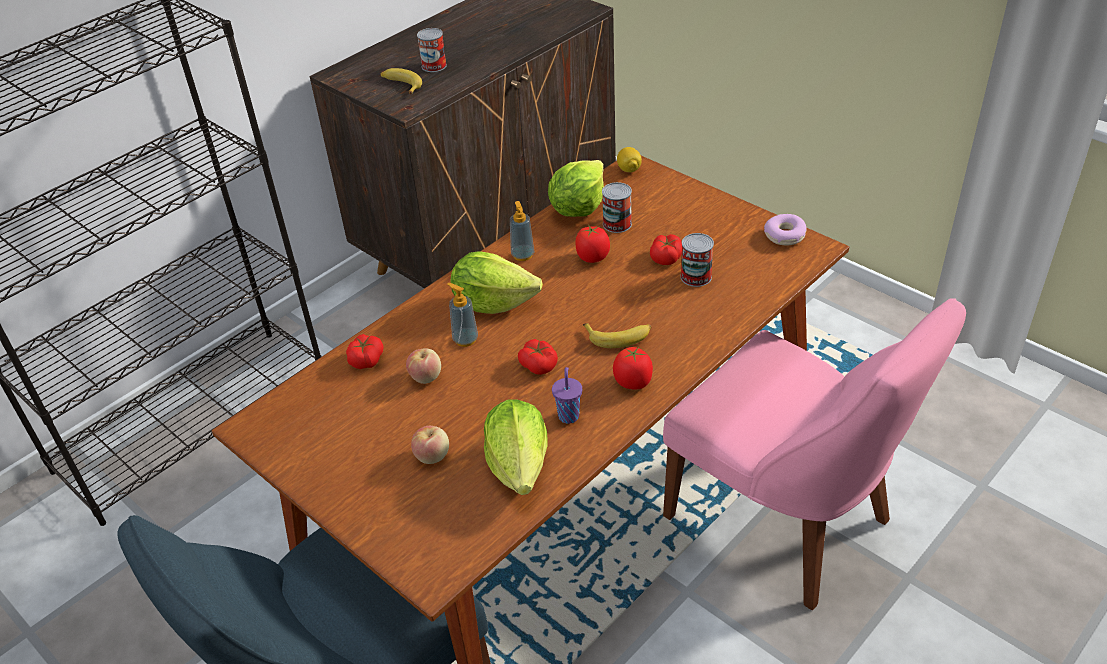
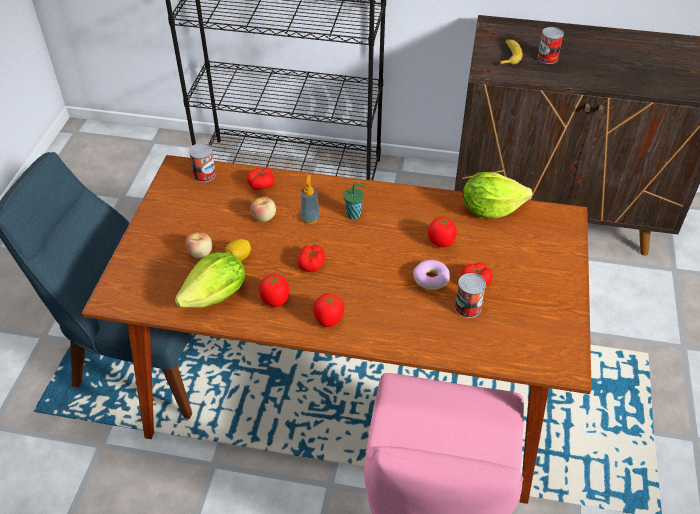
camera: 55 degrees right, 5 degrees up
lettuce [451,251,543,314] -> green cup [343,183,365,219]
soap dispenser [510,201,535,261] -> none
purple cup [552,367,582,424] -> tomato [259,274,289,307]
banana [583,323,652,348] -> none
can [602,182,632,233] -> can moved to [189,143,216,182]
lemon [617,147,642,172] -> lemon moved to [225,239,251,261]
donut [764,214,806,245] -> donut moved to [413,260,450,290]

